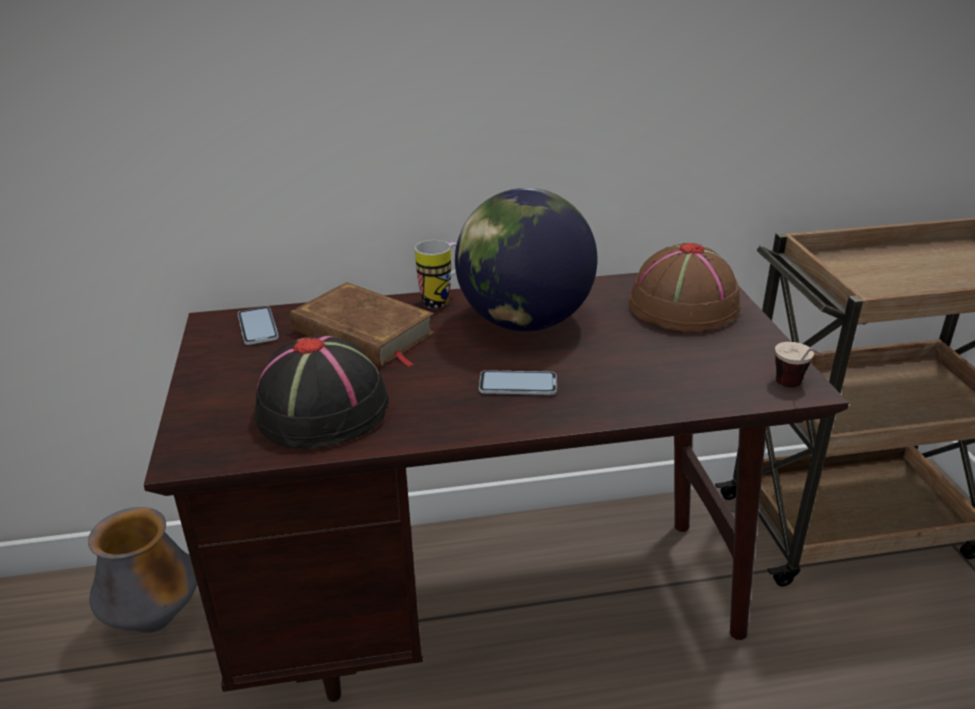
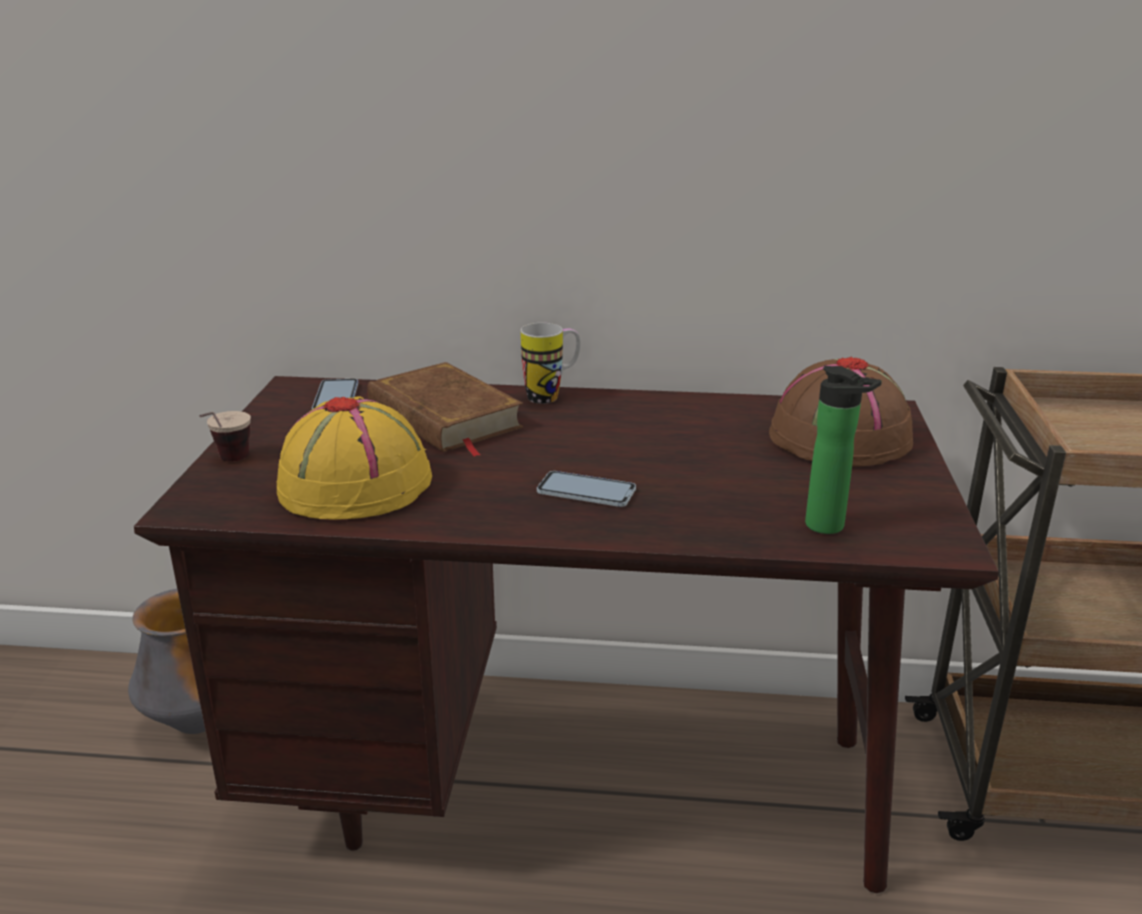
camera: 15 degrees right, 5 degrees down
black hat [255,334,389,449] -> yellow hat [277,396,432,520]
globe [455,188,598,331] -> none
cup [775,342,824,388] -> cup moved to [199,411,251,462]
none -> bottle [805,366,882,534]

